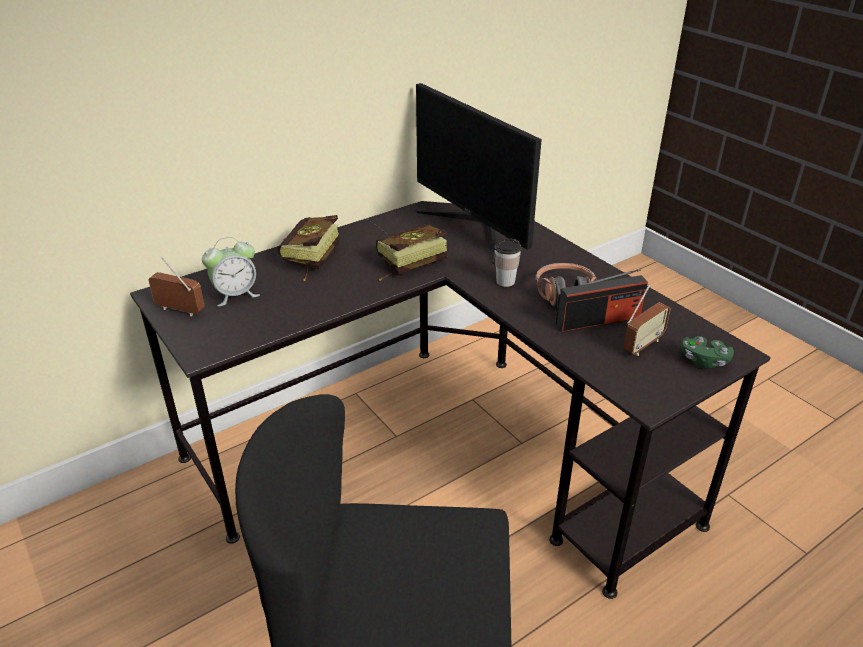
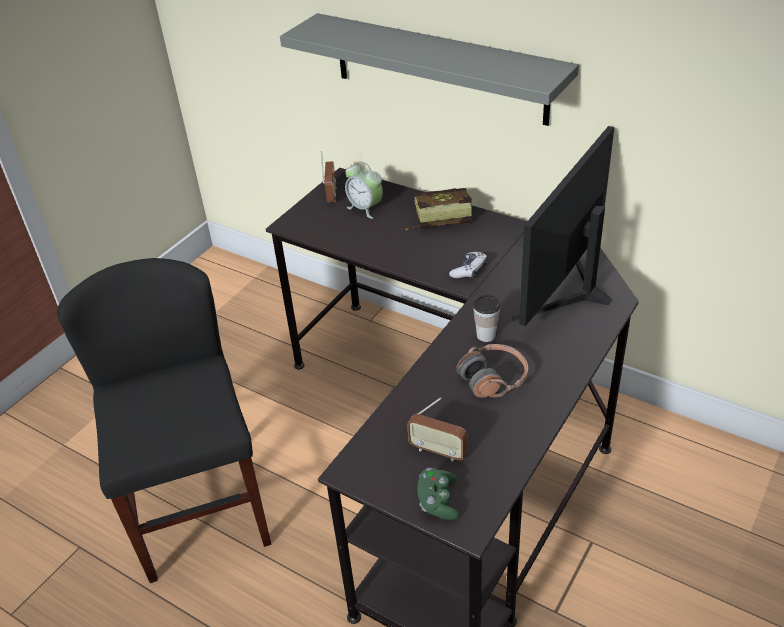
camera: 70 degrees right, 5 degrees up
book [376,224,448,281] -> game controller [449,252,488,278]
radio [556,269,648,332] -> none
none -> grey shelf [280,13,579,126]

